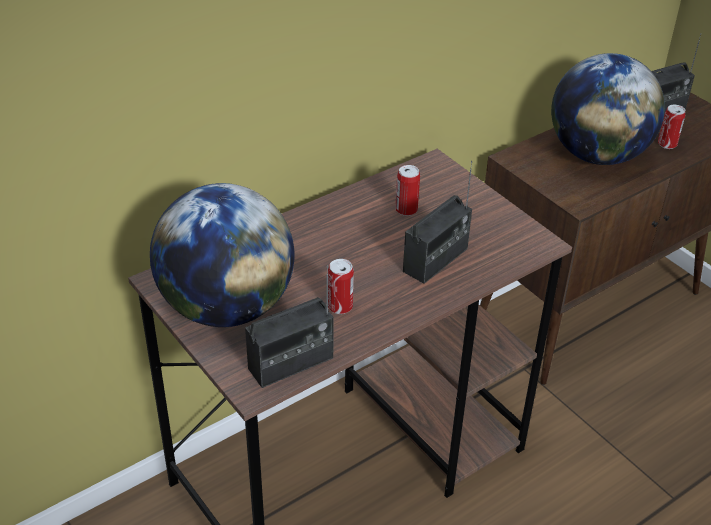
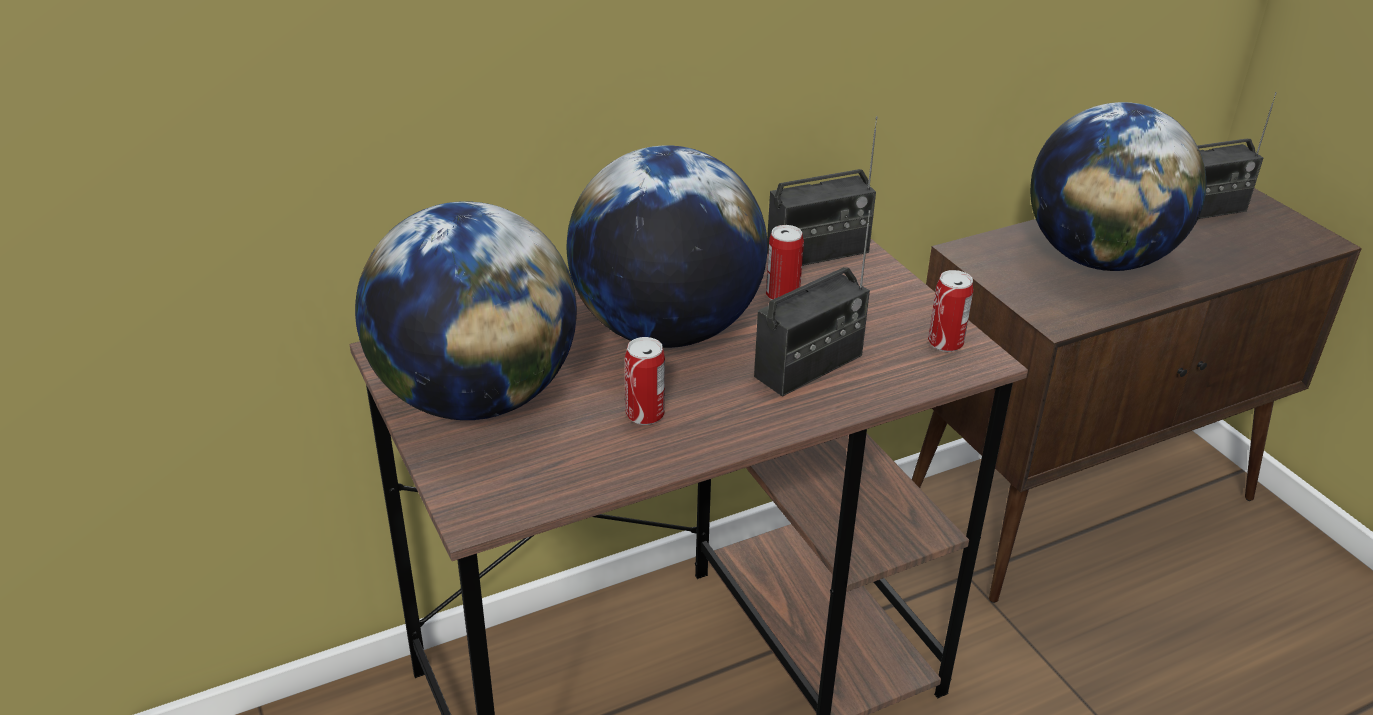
camera: 10 degrees right, 5 degrees down
radio [245,265,334,388] -> radio moved to [767,116,878,266]
can [658,105,685,149] -> can moved to [928,270,973,352]
none -> globe [567,145,767,348]

